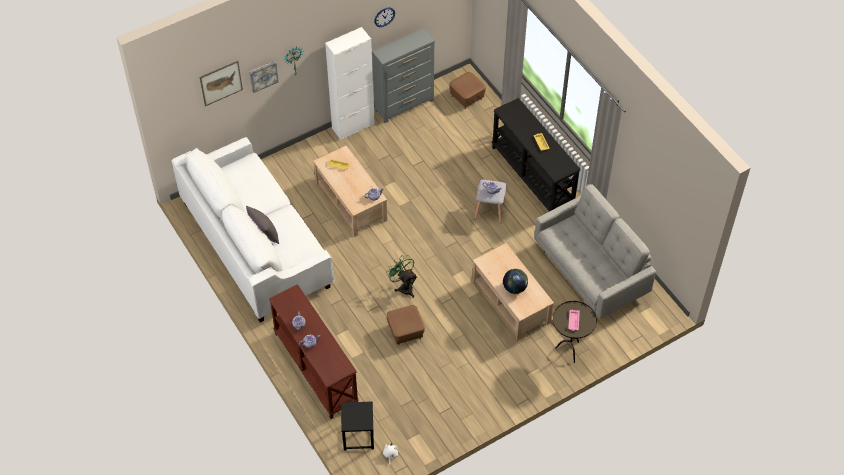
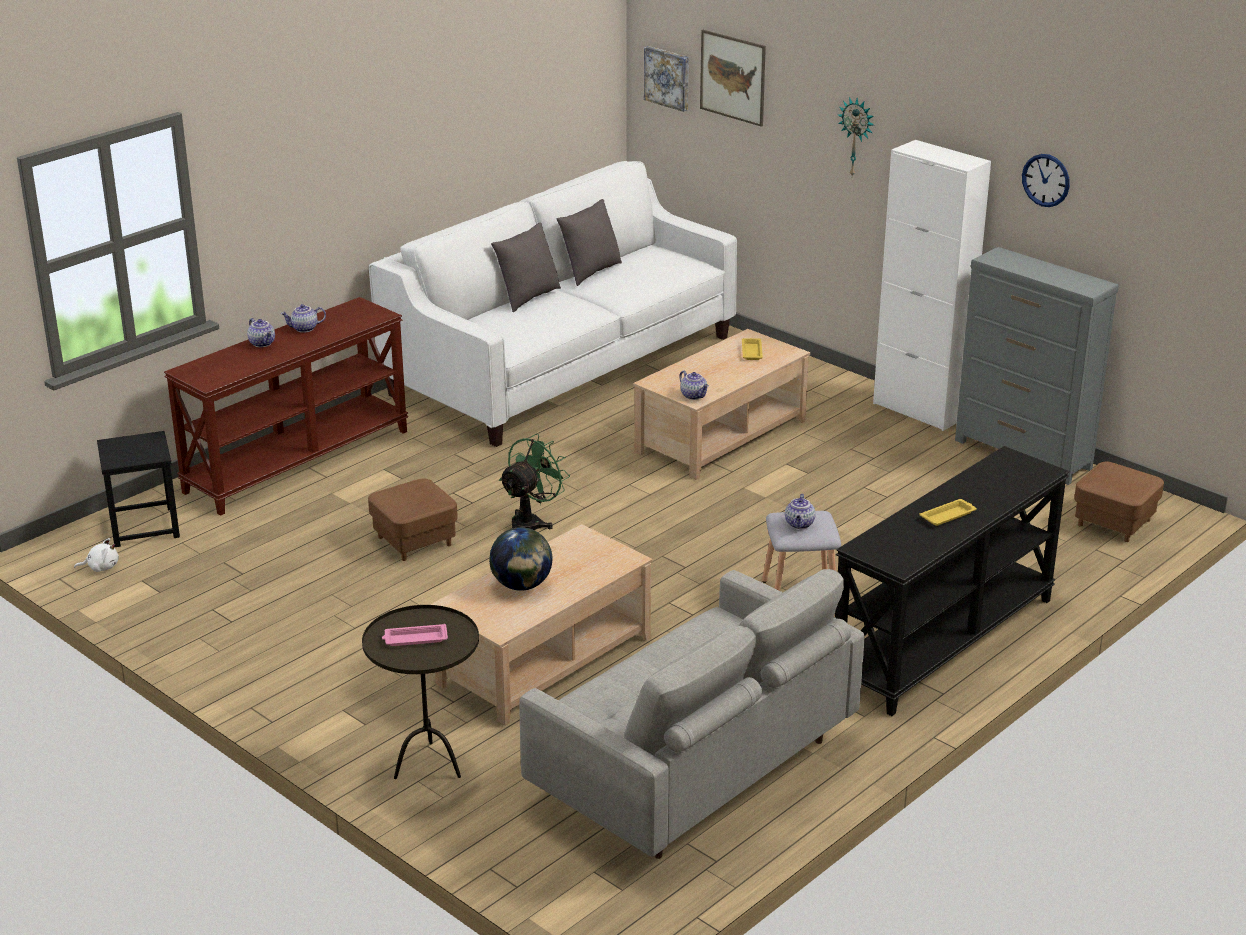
camera: 75 degrees right, 25 degrees down
picture [249,61,279,93] -> picture moved to [644,46,689,112]
none -> grey pillow [557,199,622,286]

